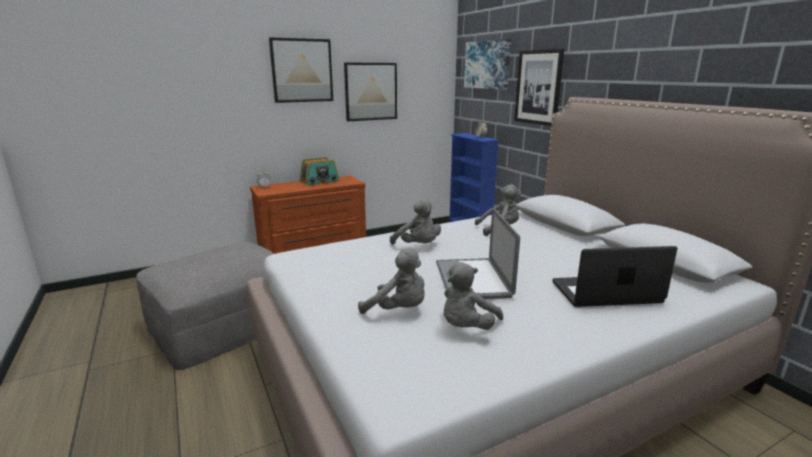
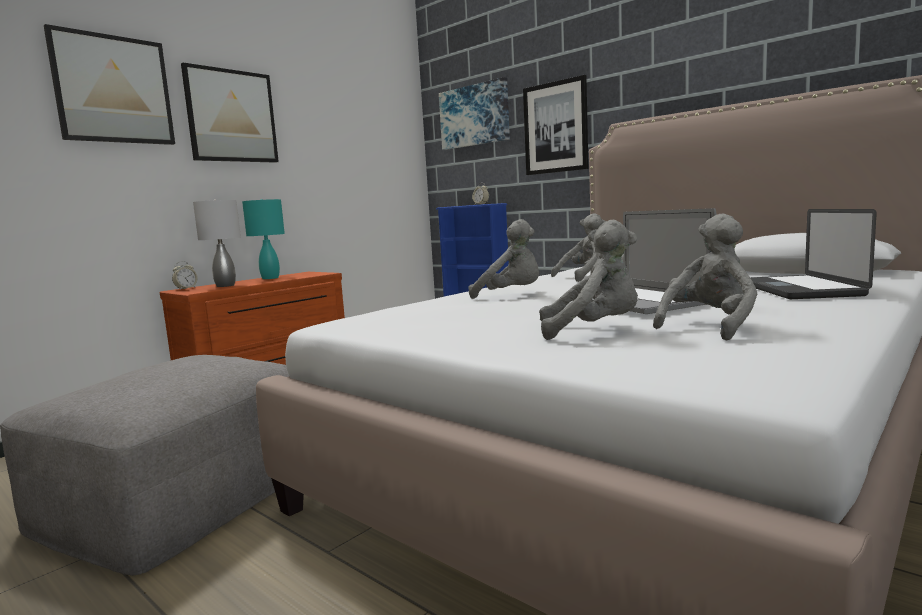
camera: 20 degrees left, 10 degrees down
radio [299,157,340,186] -> turquoise table lamp [242,199,285,279]
picture [344,63,397,121] -> picture moved to [44,24,175,145]
grey plush toy [444,262,503,330] -> grey plush toy turned 150 degrees counterclockwise [653,214,757,341]
laptop [553,246,677,307] -> laptop turned 60 degrees counterclockwise [751,209,877,299]
none -> grey table lamp [193,200,241,287]

